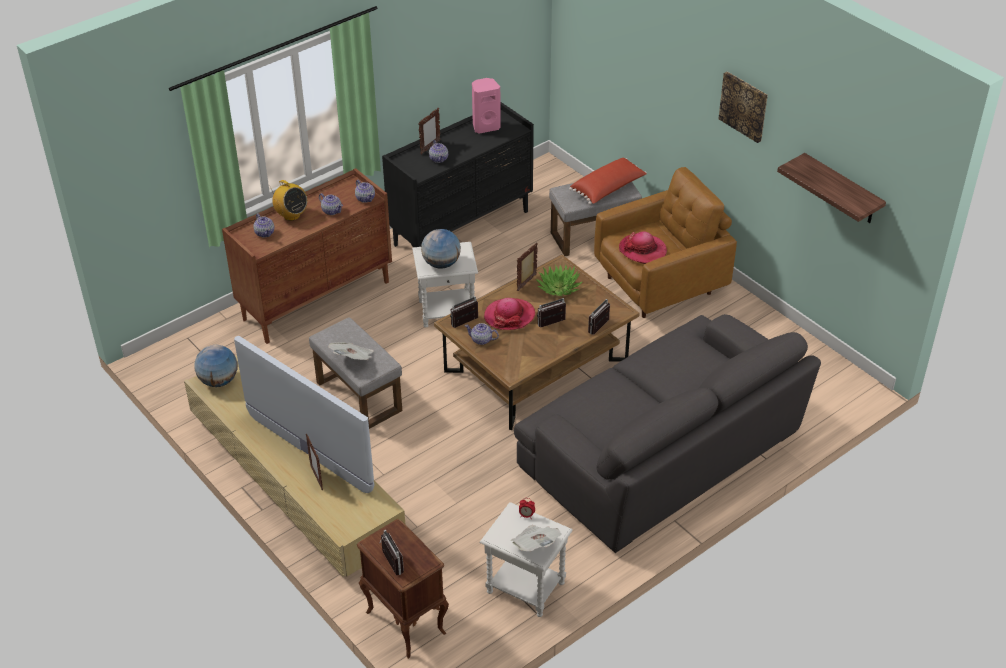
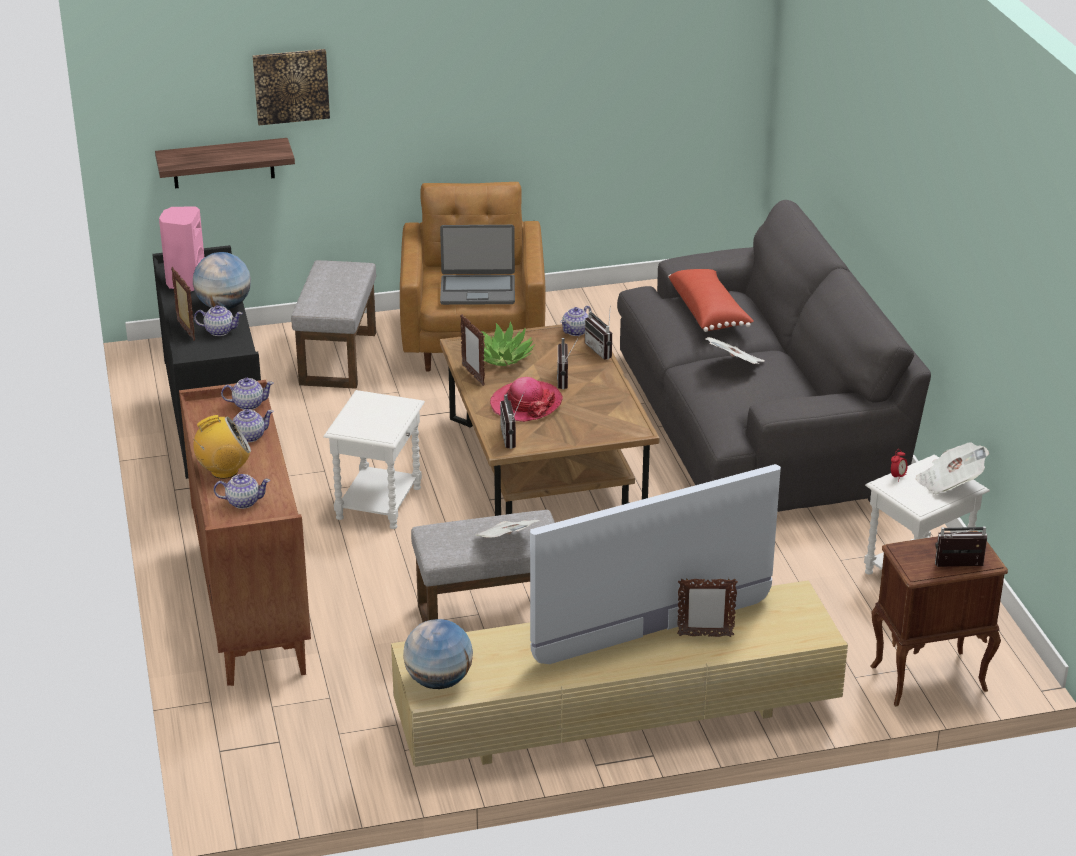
camera: 65 degrees left, 10 degrees down
globe [421,229,461,268] -> globe moved to [193,252,251,309]
teapot [465,323,499,345] -> teapot moved to [560,306,592,336]
red pillow [569,158,647,205] -> red pillow moved to [668,269,754,332]
hat [619,231,667,264] -> laptop [440,225,515,305]
picture [718,71,768,143] -> picture moved to [253,49,330,125]
shelf [777,153,886,223] -> shelf moved to [155,138,295,188]
none -> newspaper [705,337,765,364]

